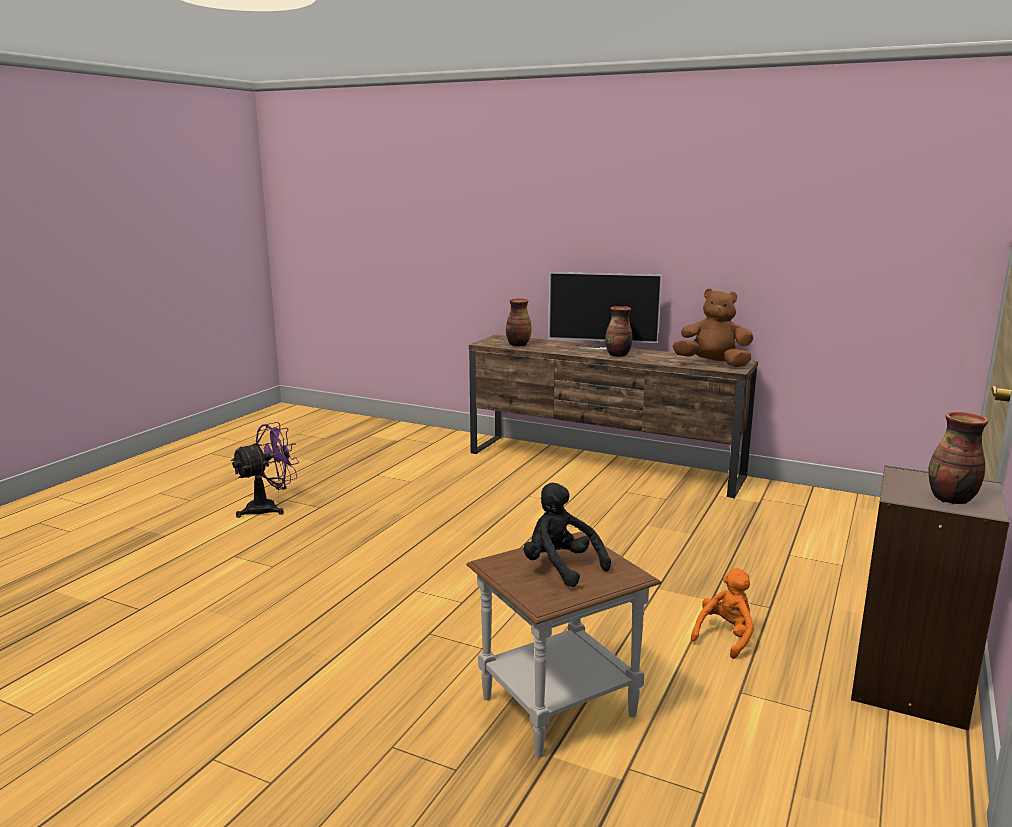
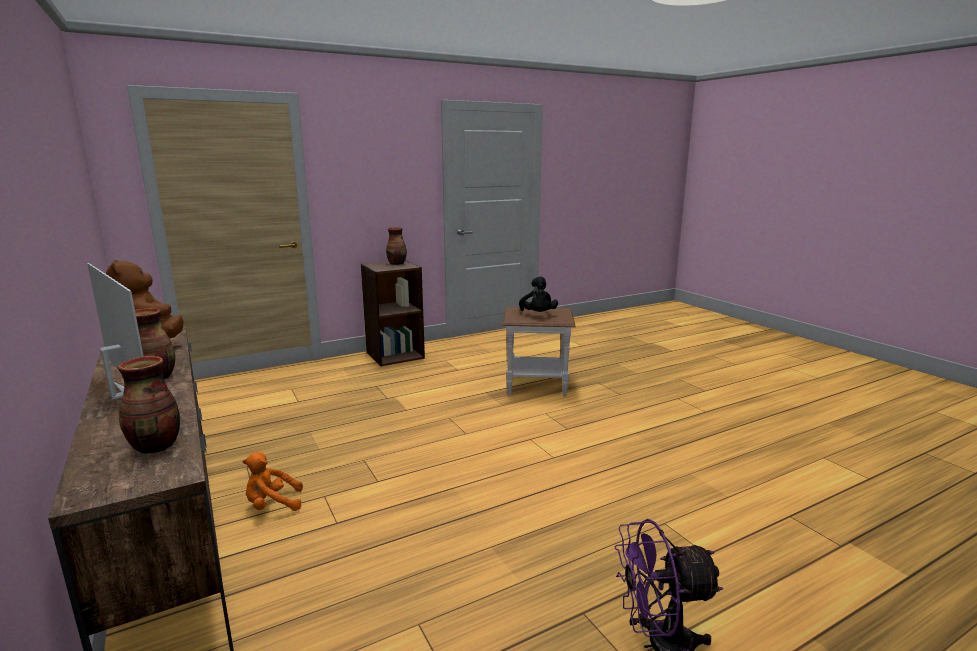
camera: 145 degrees left, 0 degrees up
orange plush toy [691,568,754,659] -> orange plush toy moved to [243,452,303,511]

